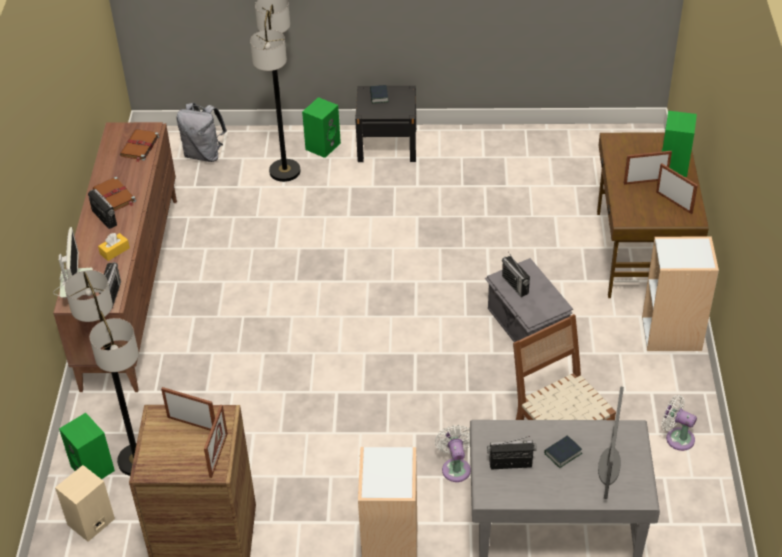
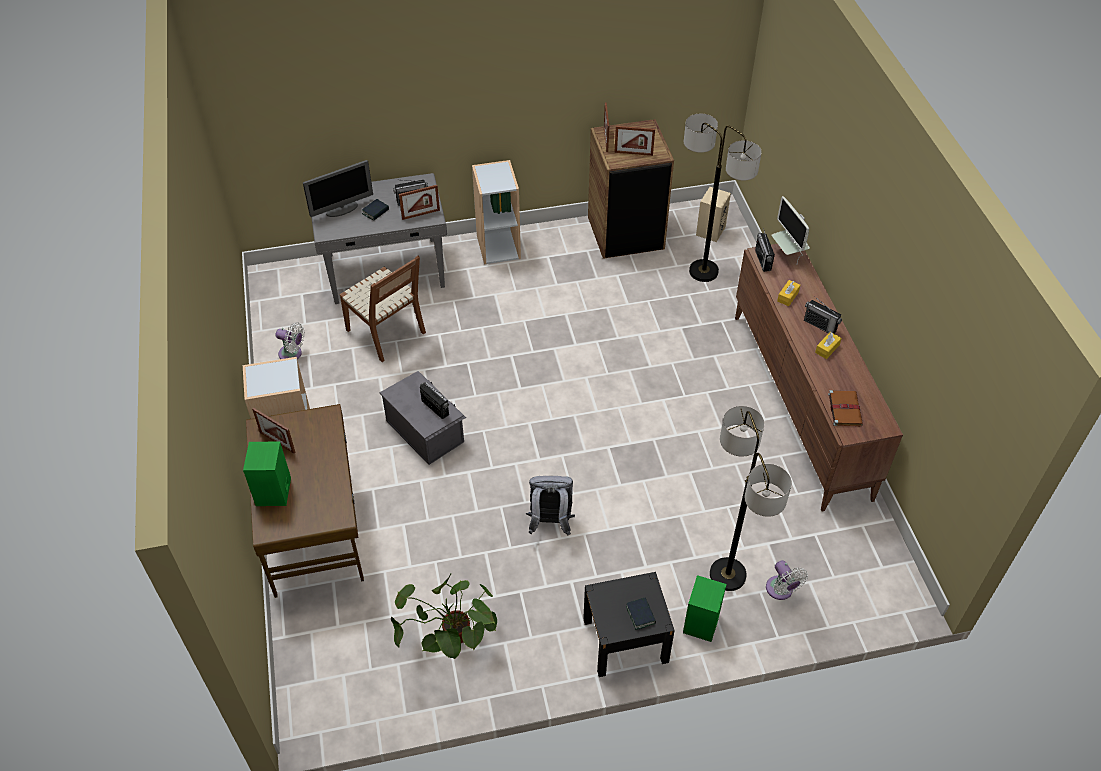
camera: 165 degrees right, 5 degrees up
green speaker [59,413,115,479] -> none
brown book [93,177,136,211] -> yellow tissue box [815,332,842,359]
grey backpack [177,103,227,162] -> grey backpack moved to [526,476,575,536]
white fan [435,425,471,482] -> white fan moved to [766,560,808,600]
monitor [598,387,624,499] -> monitor turned 120 degrees counterclockwise [303,160,373,217]
picture frame [624,151,672,185] -> picture frame moved to [399,185,440,220]
none -> potted plant [391,573,497,659]

